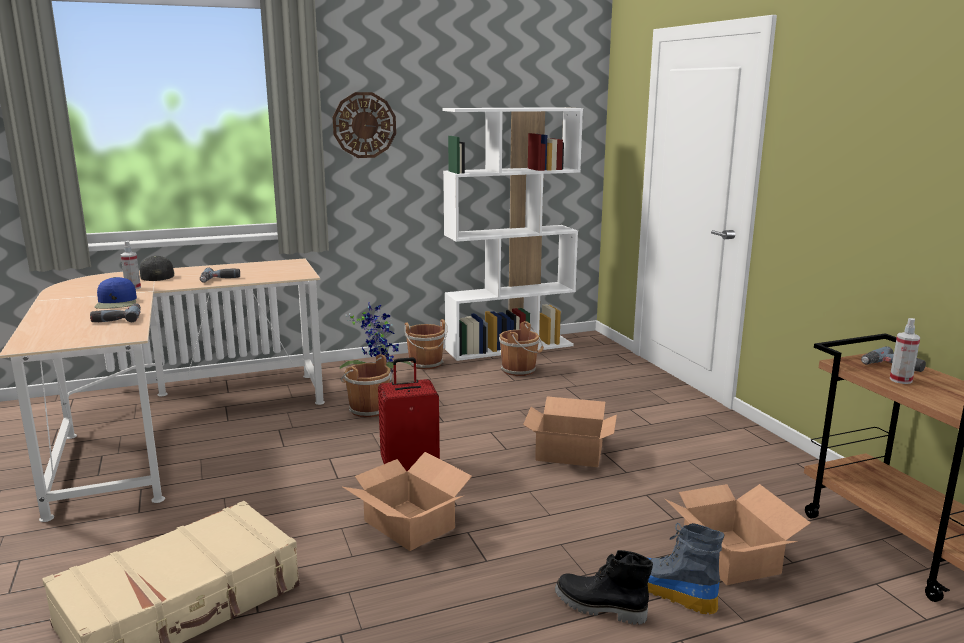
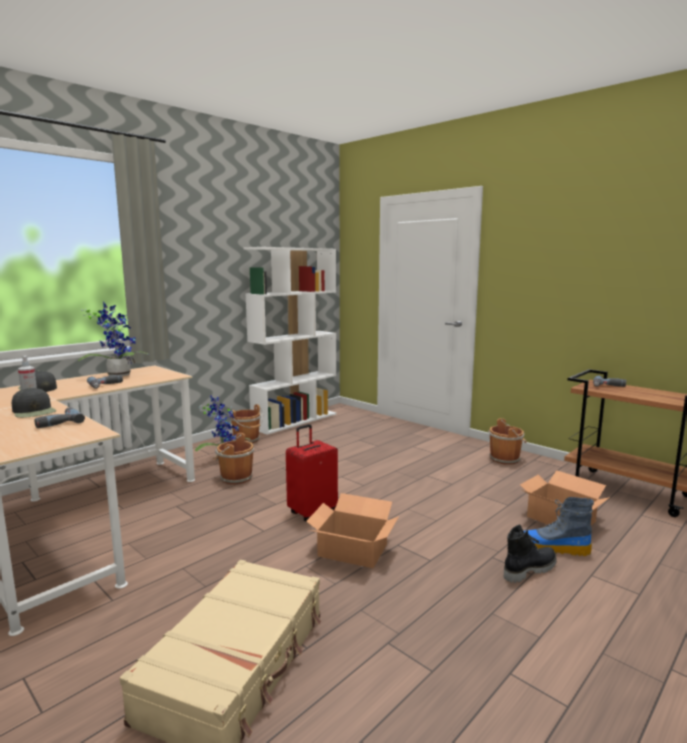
camera: 25 degrees left, 5 degrees down
blue cap [95,277,137,309] -> black cap [12,388,57,418]
wall clock [333,92,396,158] -> none
brown bucket [499,321,544,376] -> brown bucket moved to [488,418,527,465]
cardboard box [523,396,617,467] -> none
black boot [555,550,653,625] -> black boot turned 150 degrees clockwise [504,524,557,583]
spray bottle [890,318,920,384] -> none
none -> potted plant [78,302,149,376]

